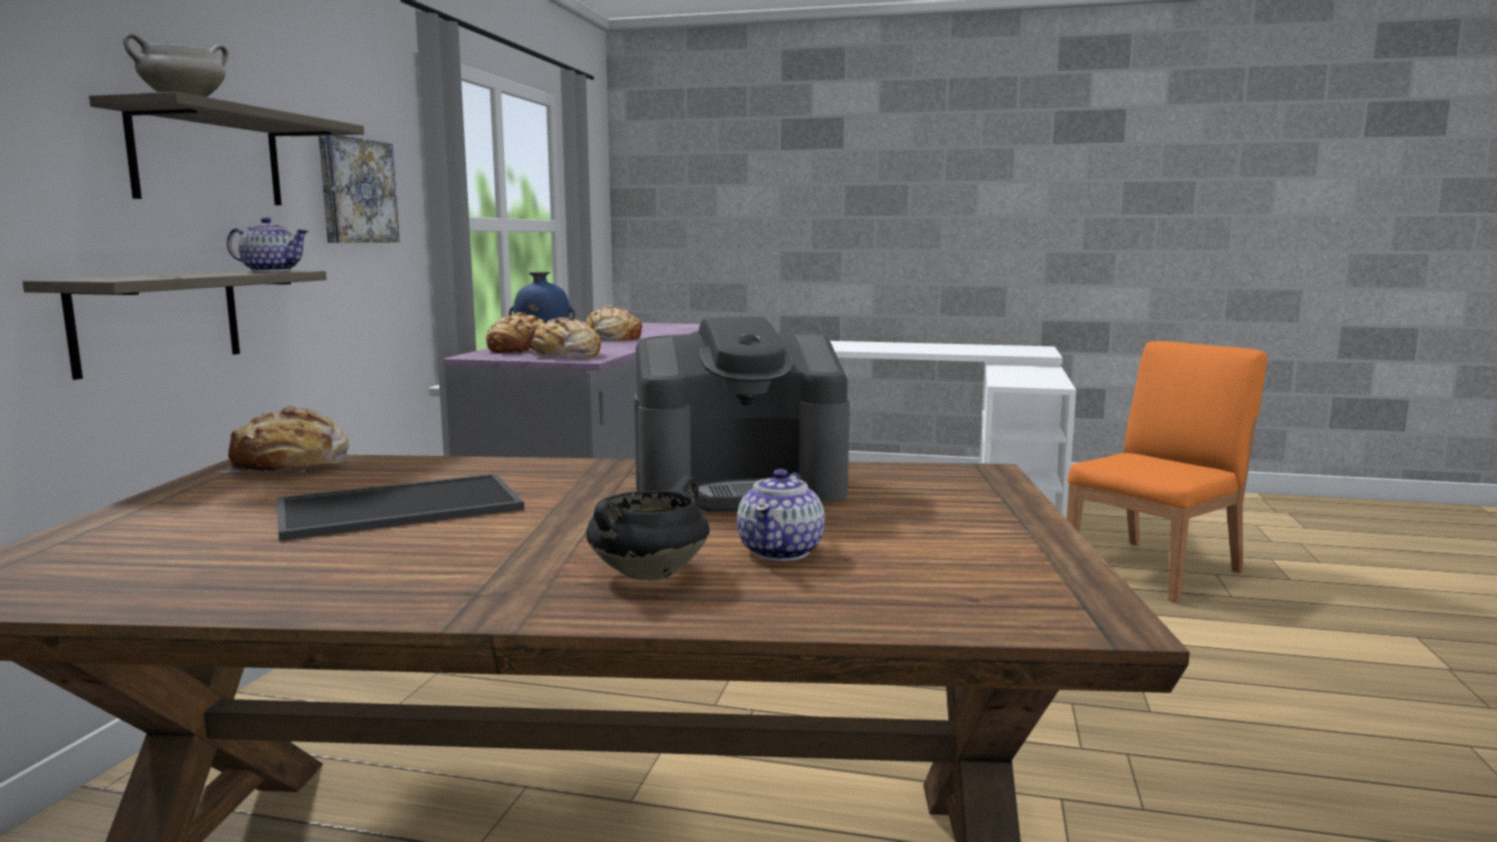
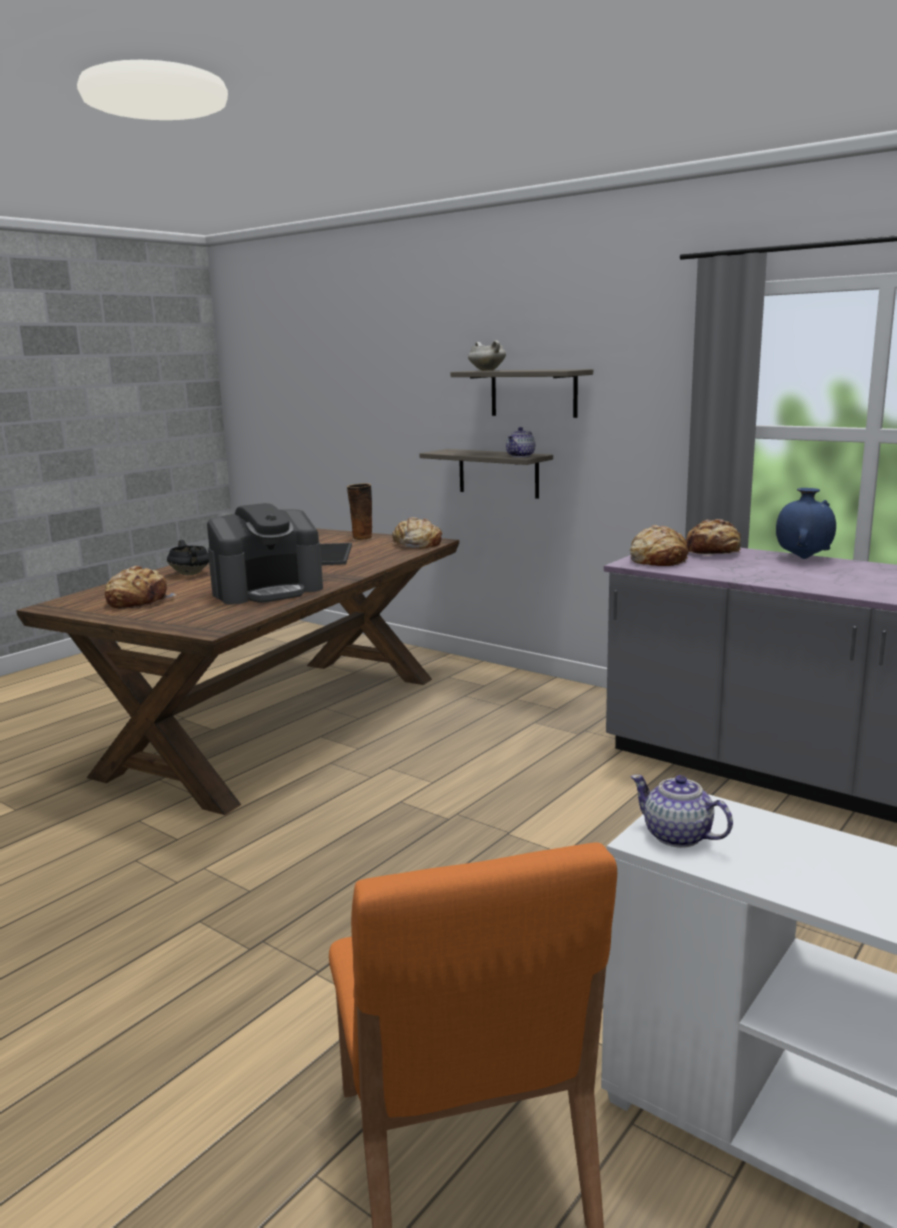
camera: 115 degrees right, 5 degrees up
picture [319,135,400,243] -> none
bread [584,305,643,341] -> bread moved to [105,566,176,609]
coffee machine [634,317,850,512] -> coffee machine turned 135 degrees counterclockwise [207,503,323,604]
teapot [737,469,825,561] -> teapot moved to [630,775,733,848]
none -> vase [347,483,373,540]

